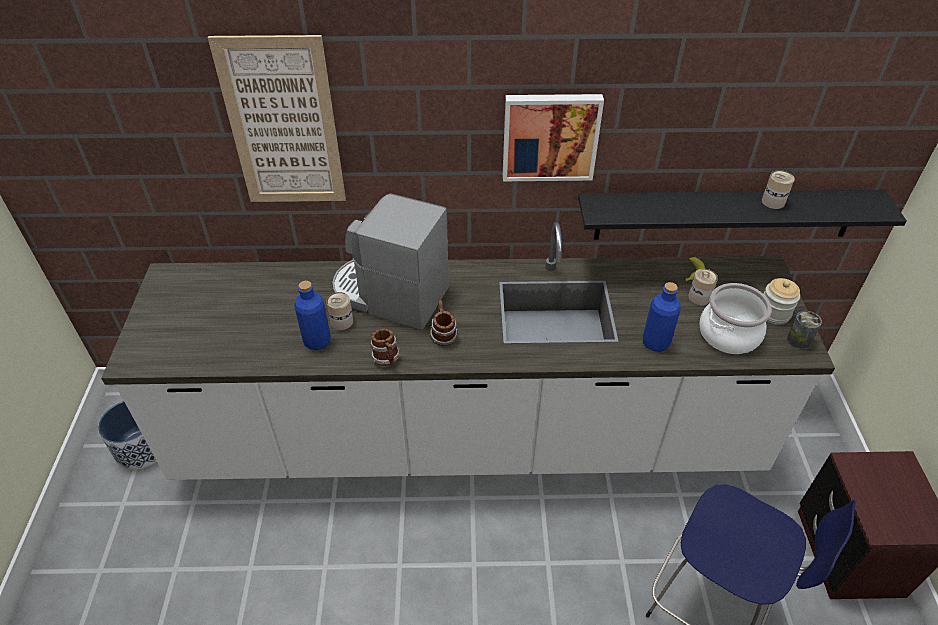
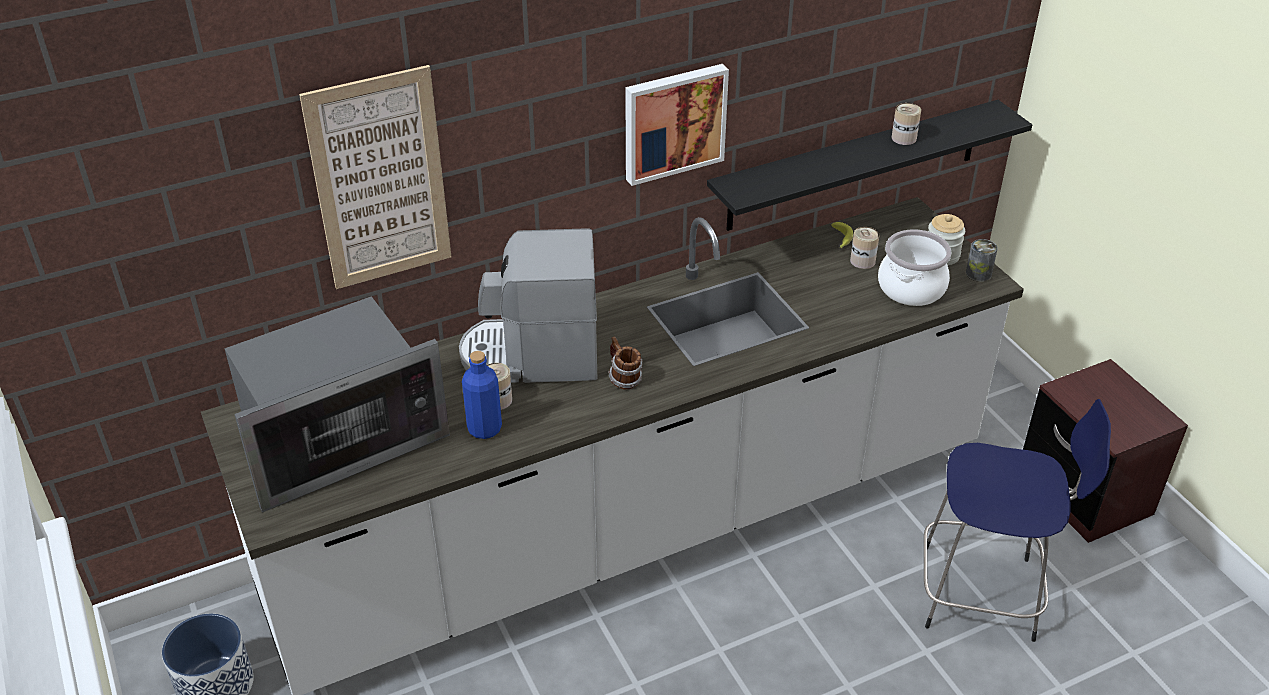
camera: 25 degrees left, 5 degrees down
mug [370,329,400,366] -> none
blue bottle [643,282,681,352] -> none
none -> microwave [224,296,450,513]

